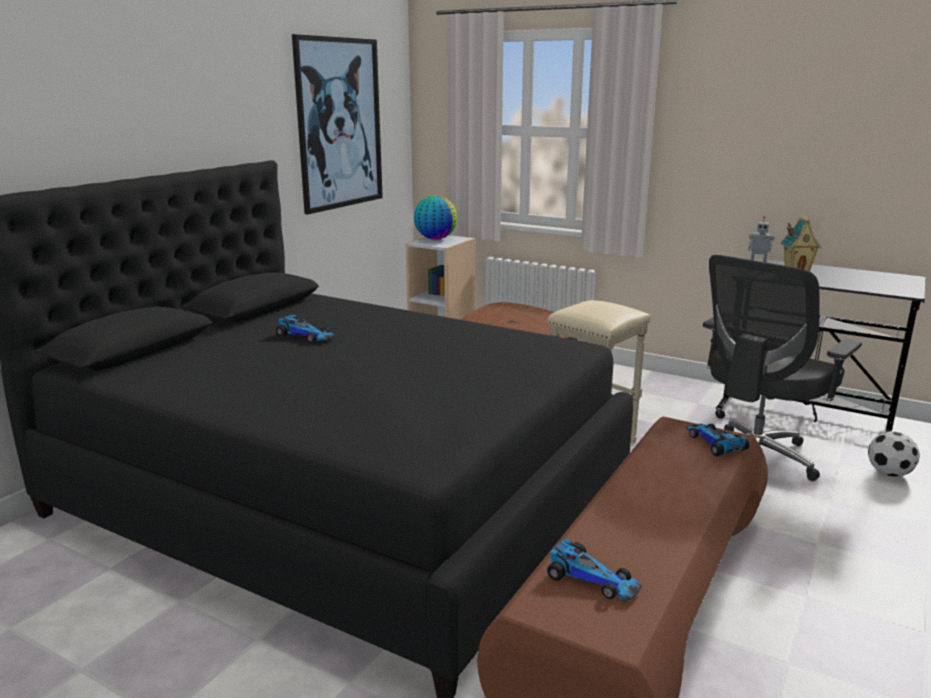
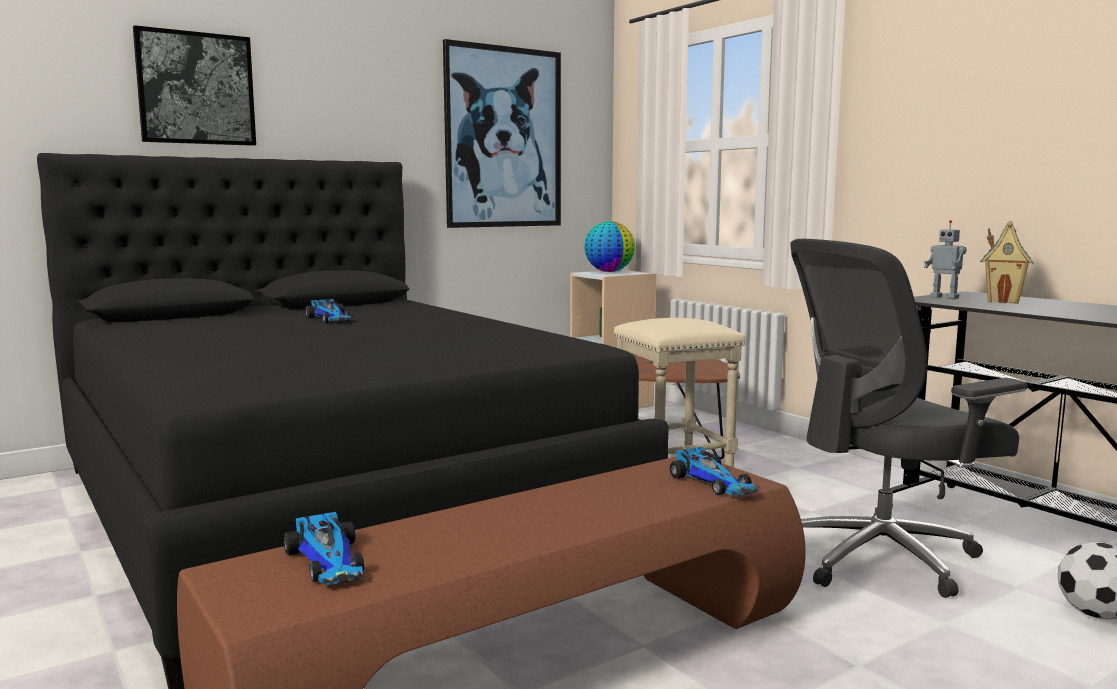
camera: 25 degrees right, 10 degrees down
toy car [685,424,749,456] -> toy car turned 150 degrees clockwise [670,447,758,496]
none -> picture [133,25,256,146]

